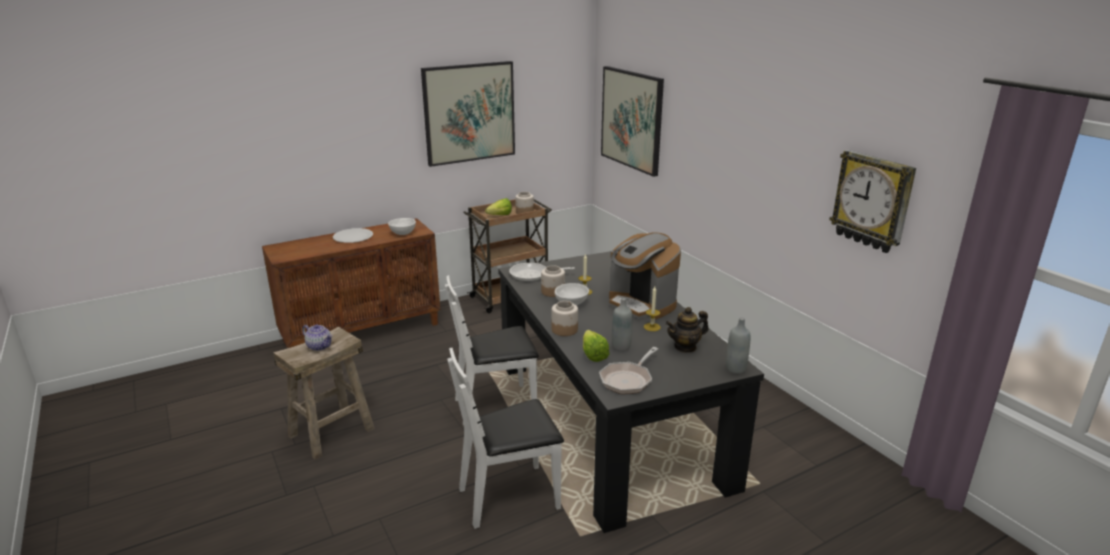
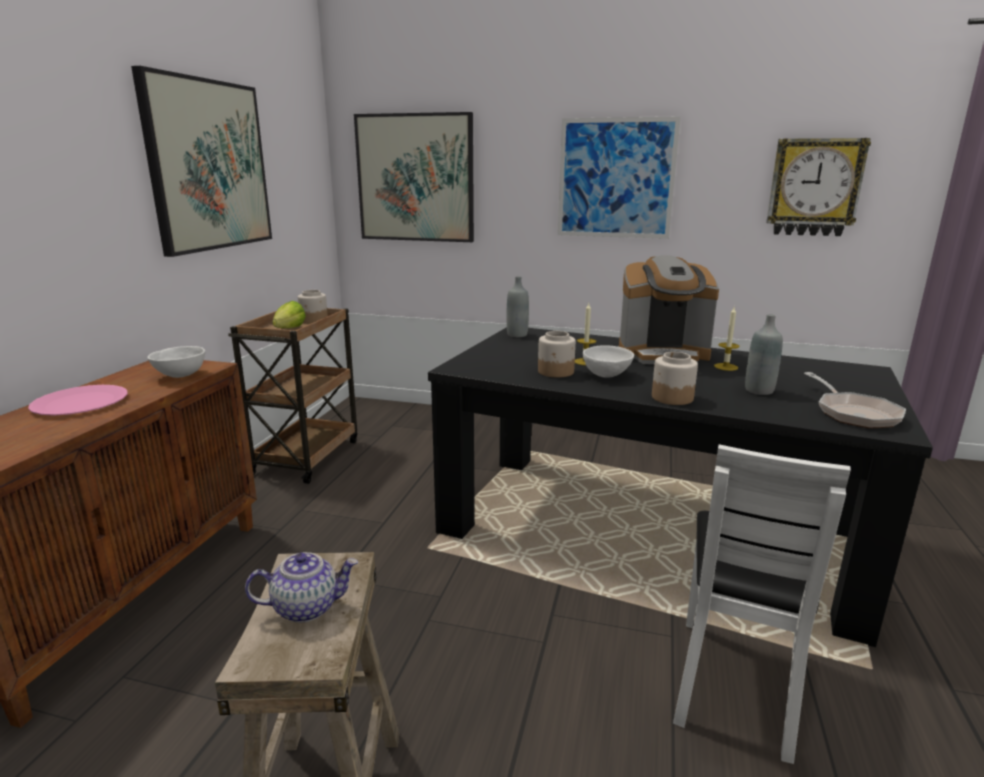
camera: 45 degrees left, 5 degrees down
white plate [333,228,373,243] -> pink plate [28,385,128,415]
white chair [445,275,539,426] -> none
frying pan [509,263,575,282] -> none
lettuce [583,330,609,362] -> none
teapot [666,307,709,353] -> none
grey bottle [726,317,751,374] -> grey bottle moved to [506,276,529,337]
none -> picture [558,116,681,239]

